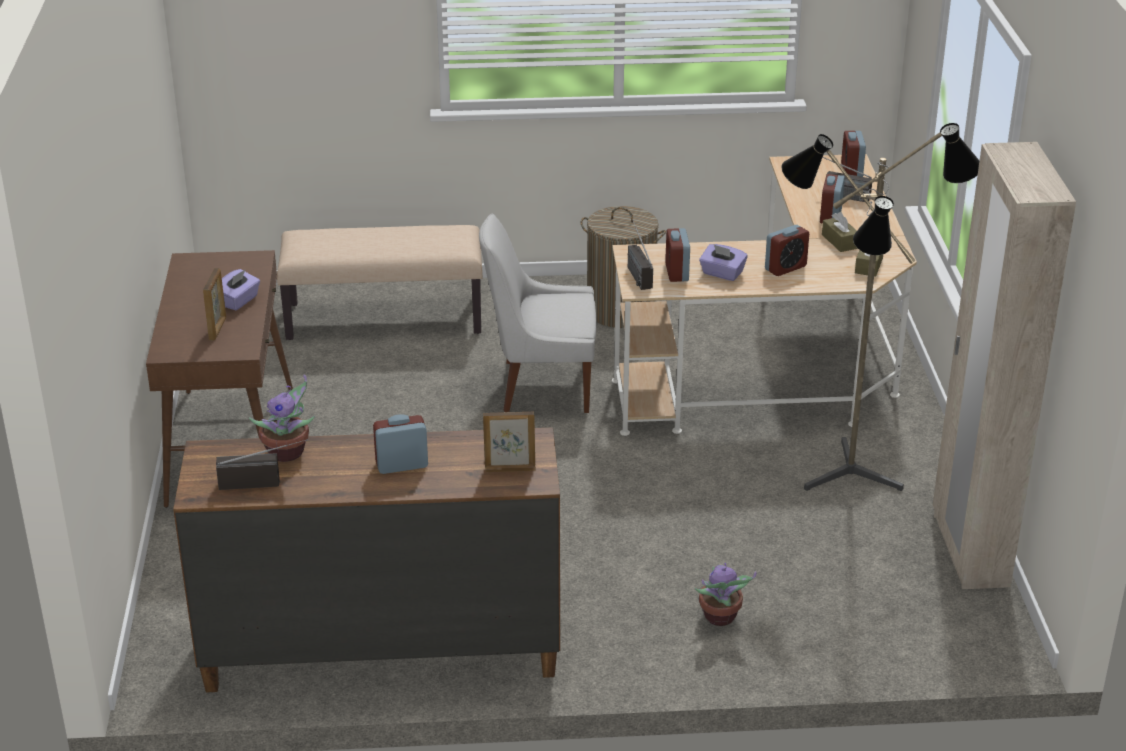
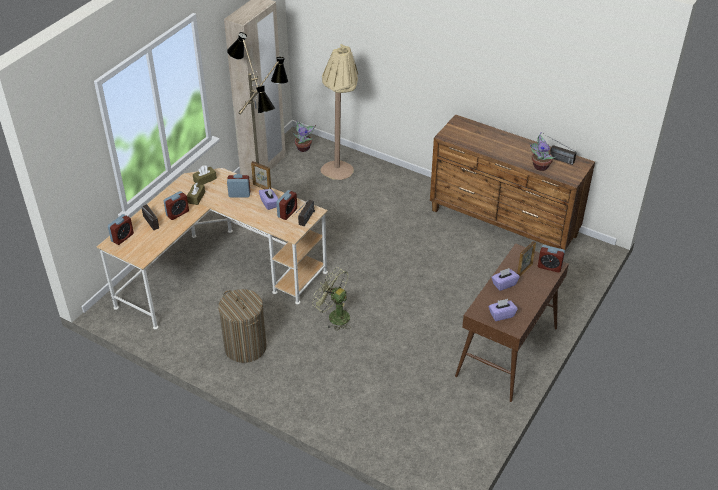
camera: 145 degrees left, 10 degrees up
beige bench [277,225,483,340] -> none
alarm clock [373,414,428,474] -> alarm clock moved to [538,245,565,273]
white chair [479,214,597,413] -> green fan [312,267,351,331]
picture frame [483,412,535,472] -> picture frame moved to [251,161,271,189]
potted plant [694,563,757,626] -> potted plant moved to [293,120,316,152]
none -> beige floor lamp [320,44,358,180]
none -> purple tissue box [489,299,517,321]

